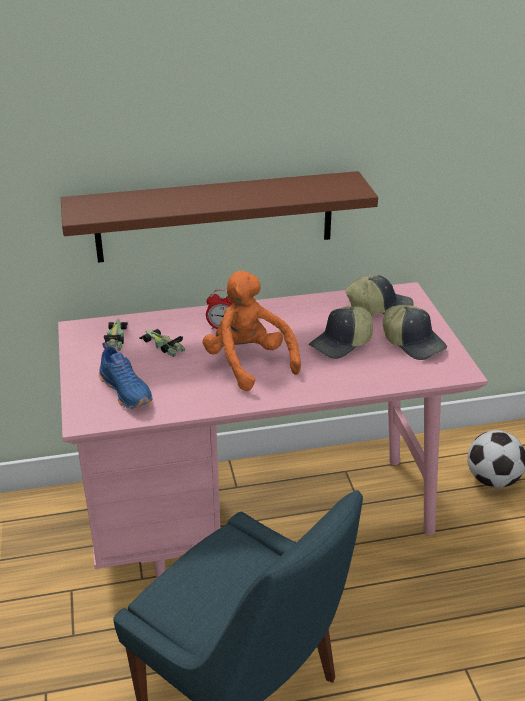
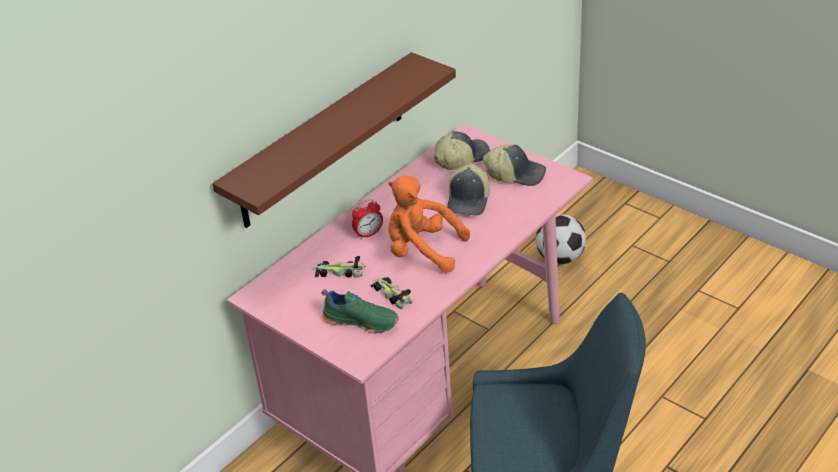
camera: 35 degrees left, 5 degrees up
blue shoe [99,342,152,409] -> green shoe [321,289,398,333]
toy car [104,319,128,351] -> toy car moved to [370,277,412,309]

